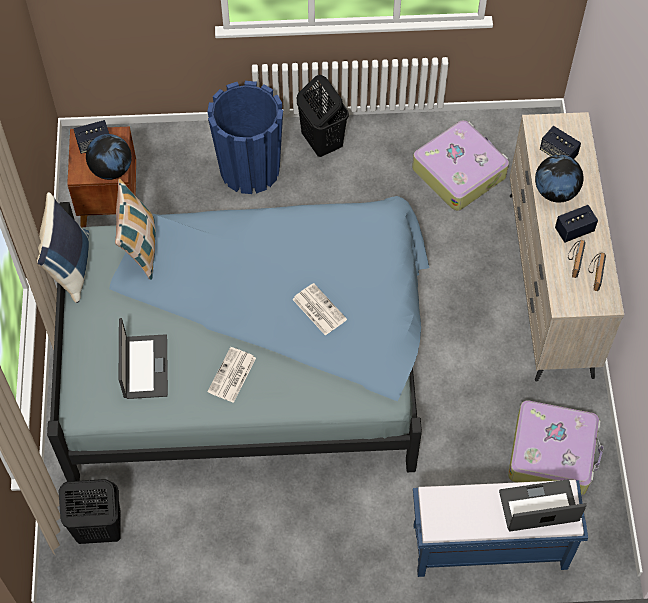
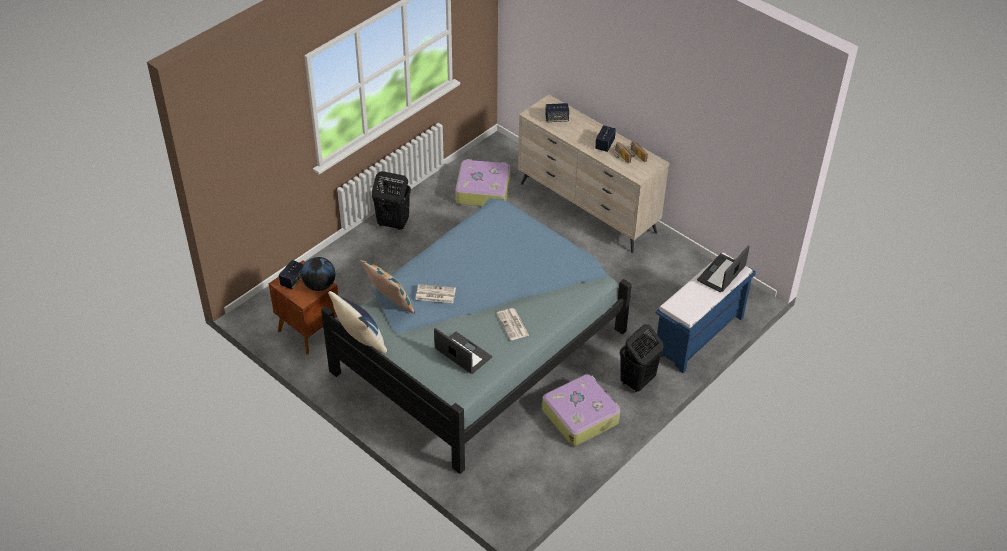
camera: 45 degrees left, 15 degrees down
black laundry basket [58,479,121,544] -> black laundry basket moved to [620,324,663,393]
blue planter [207,81,283,194] -> none
newspaper [292,283,347,336] -> newspaper moved to [415,284,456,303]
suitcase [508,401,604,495] -> suitcase moved to [542,374,620,446]
globe [535,155,584,203] -> none

